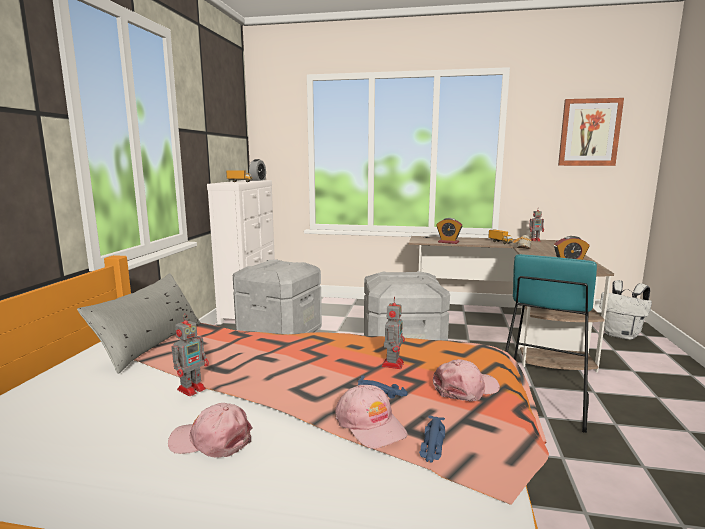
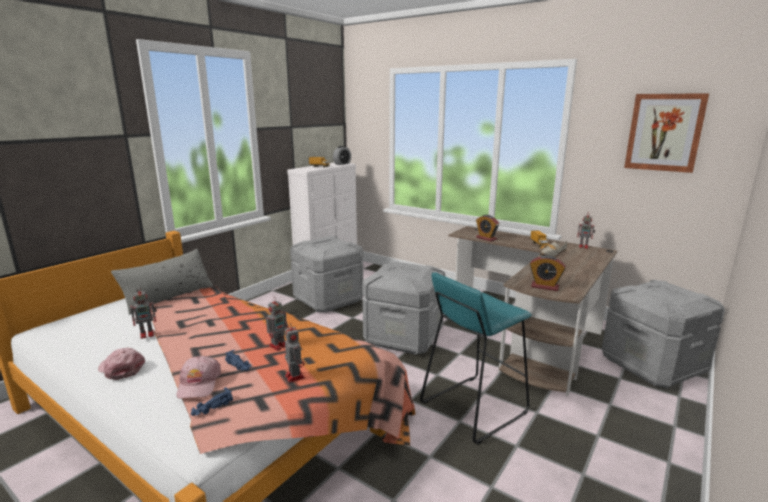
camera: 25 degrees right, 5 degrees up
pink cap [433,359,500,402] -> toy robot [285,324,305,383]
white backpack [600,280,652,340] -> grey storage box [602,280,725,388]

